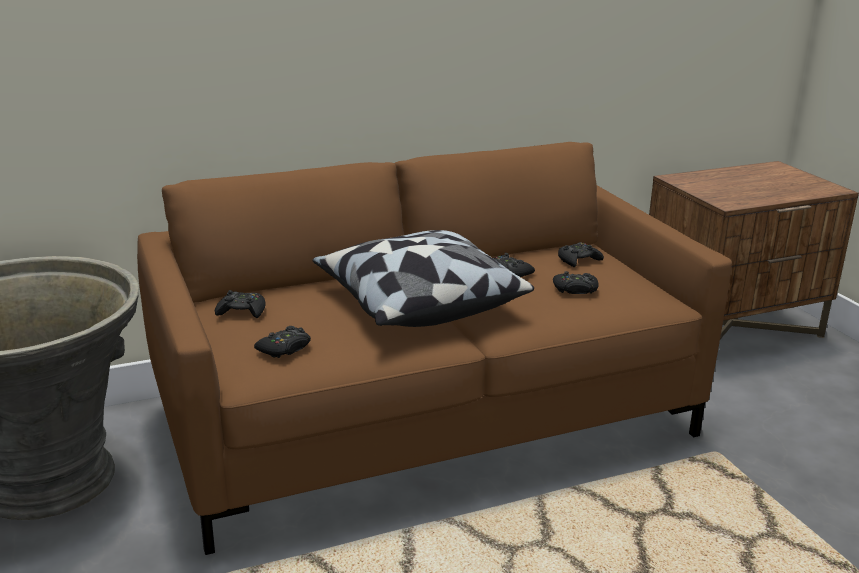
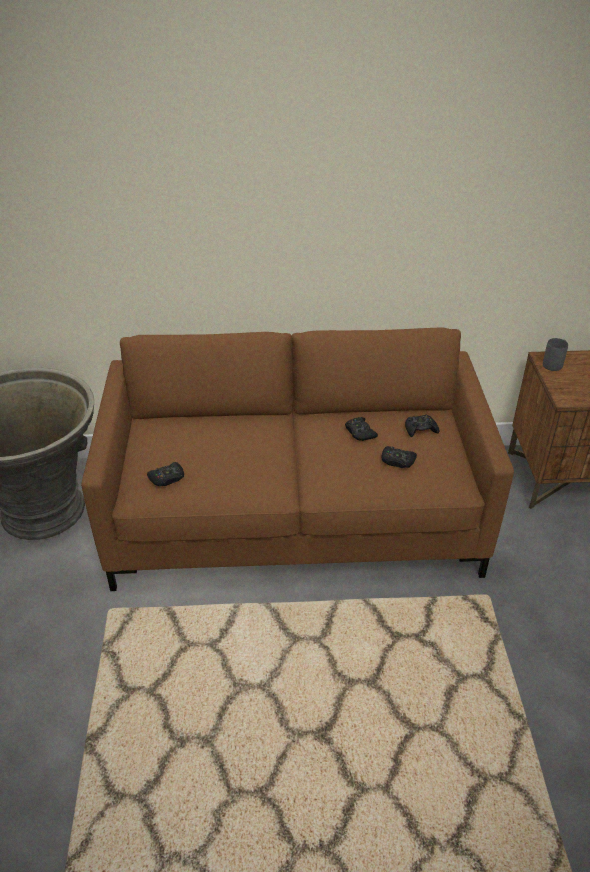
camera: 20 degrees right, 15 degrees up
black game controller [215,290,266,318] -> none
pillow [312,230,534,327] -> none
none -> grey mug [543,338,568,371]

